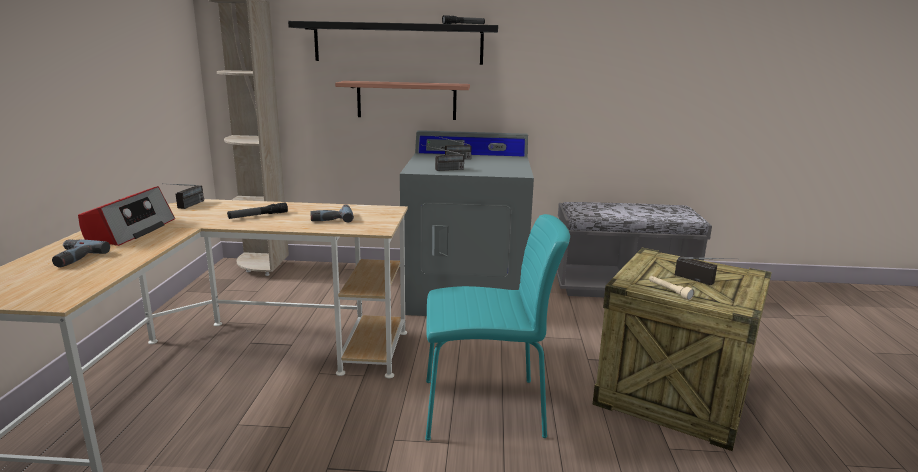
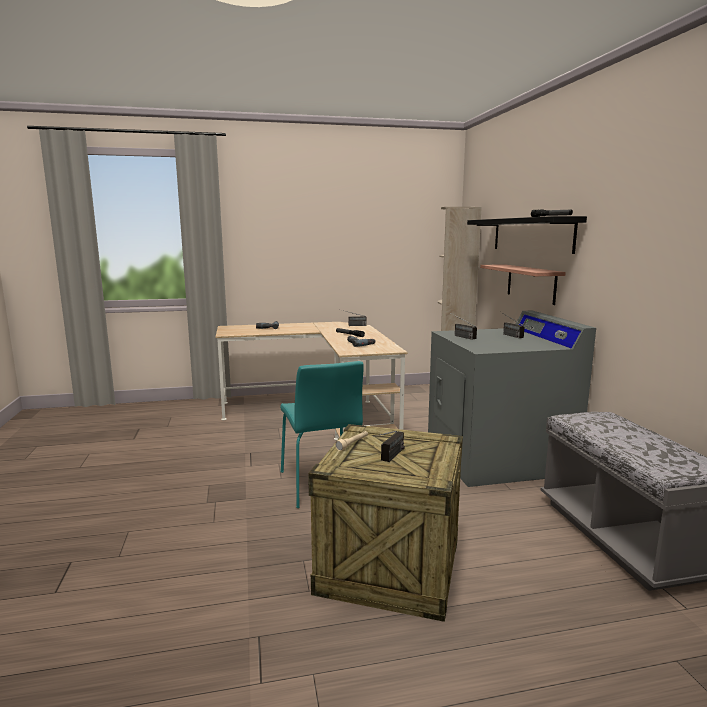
camera: 75 degrees right, 5 degrees down
radio [78,186,175,246] -> none

